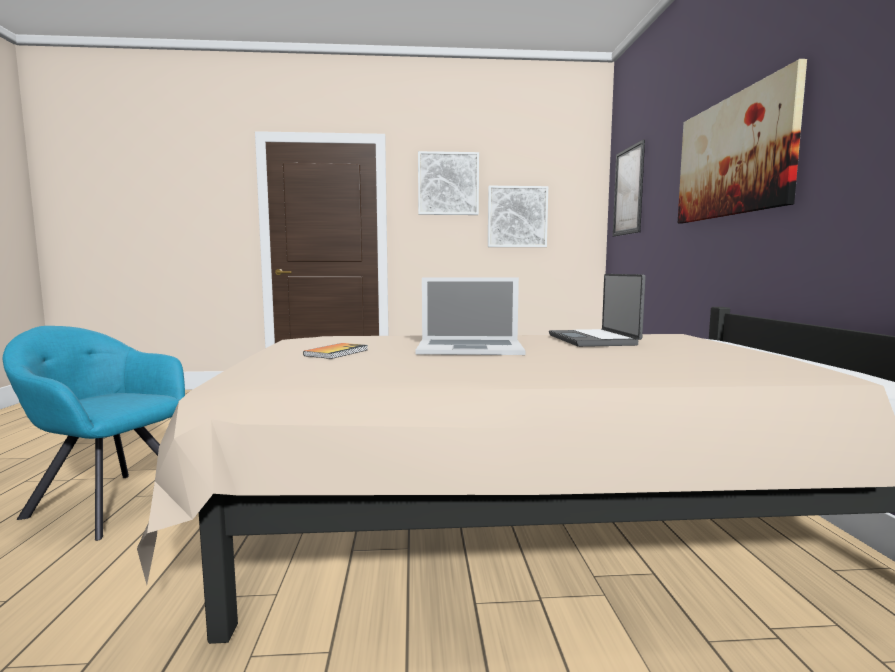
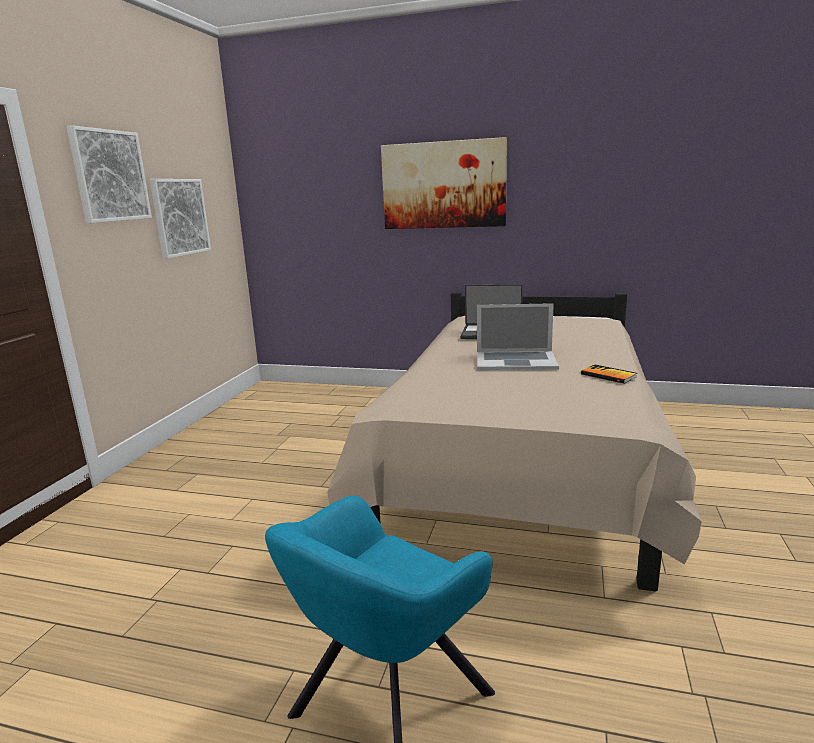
camera: 70 degrees left, 10 degrees up
book [303,343,368,359] -> book moved to [581,365,637,384]
laptop [416,277,525,355] -> laptop turned 75 degrees clockwise [477,303,559,370]
picture [613,139,645,236] -> none

